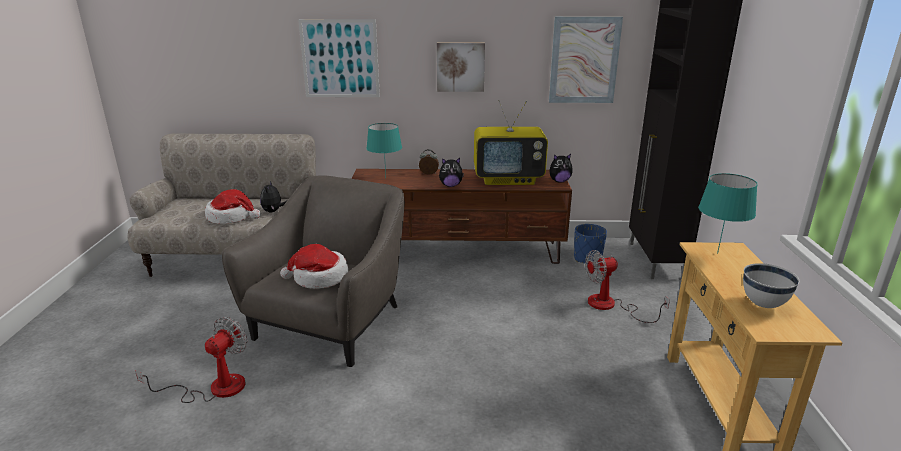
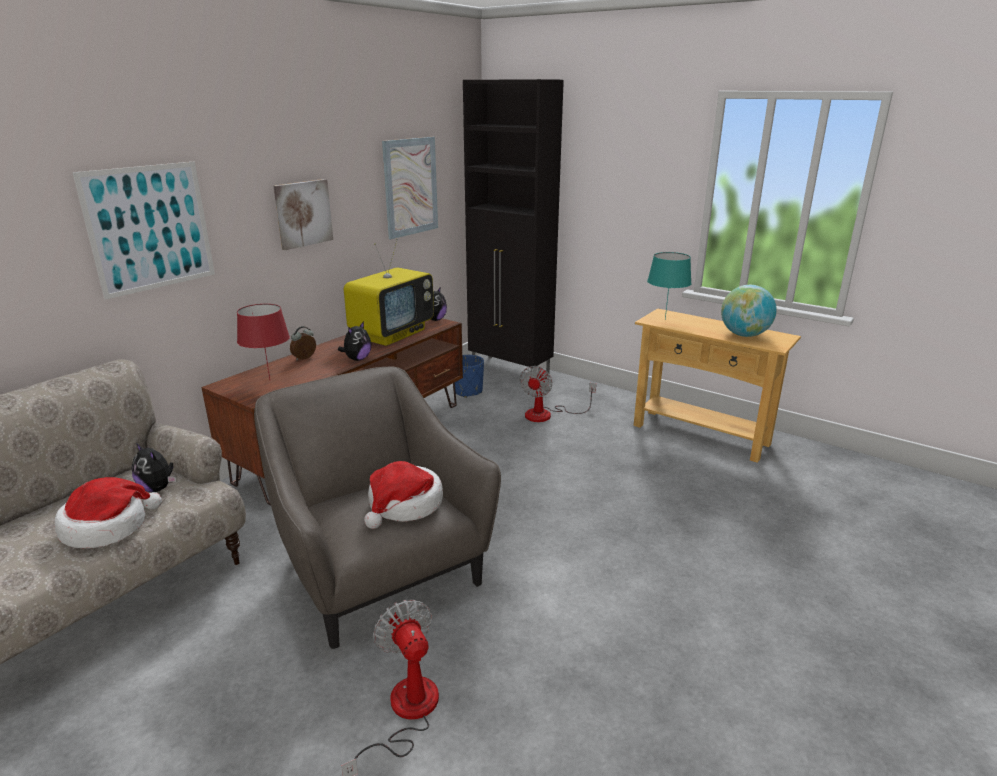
camera: 55 degrees left, 0 degrees up
turquoise table lamp [366,123,402,177] -> red table lamp [237,304,290,379]
white bowl [743,263,799,308] -> globe [721,285,777,337]

